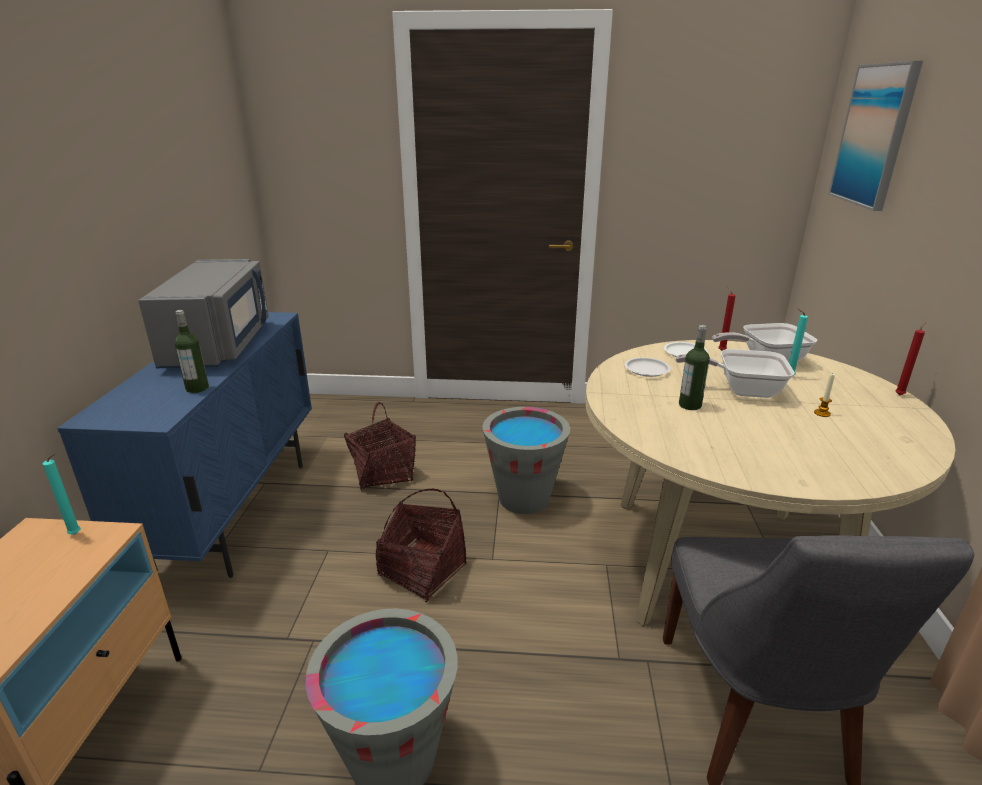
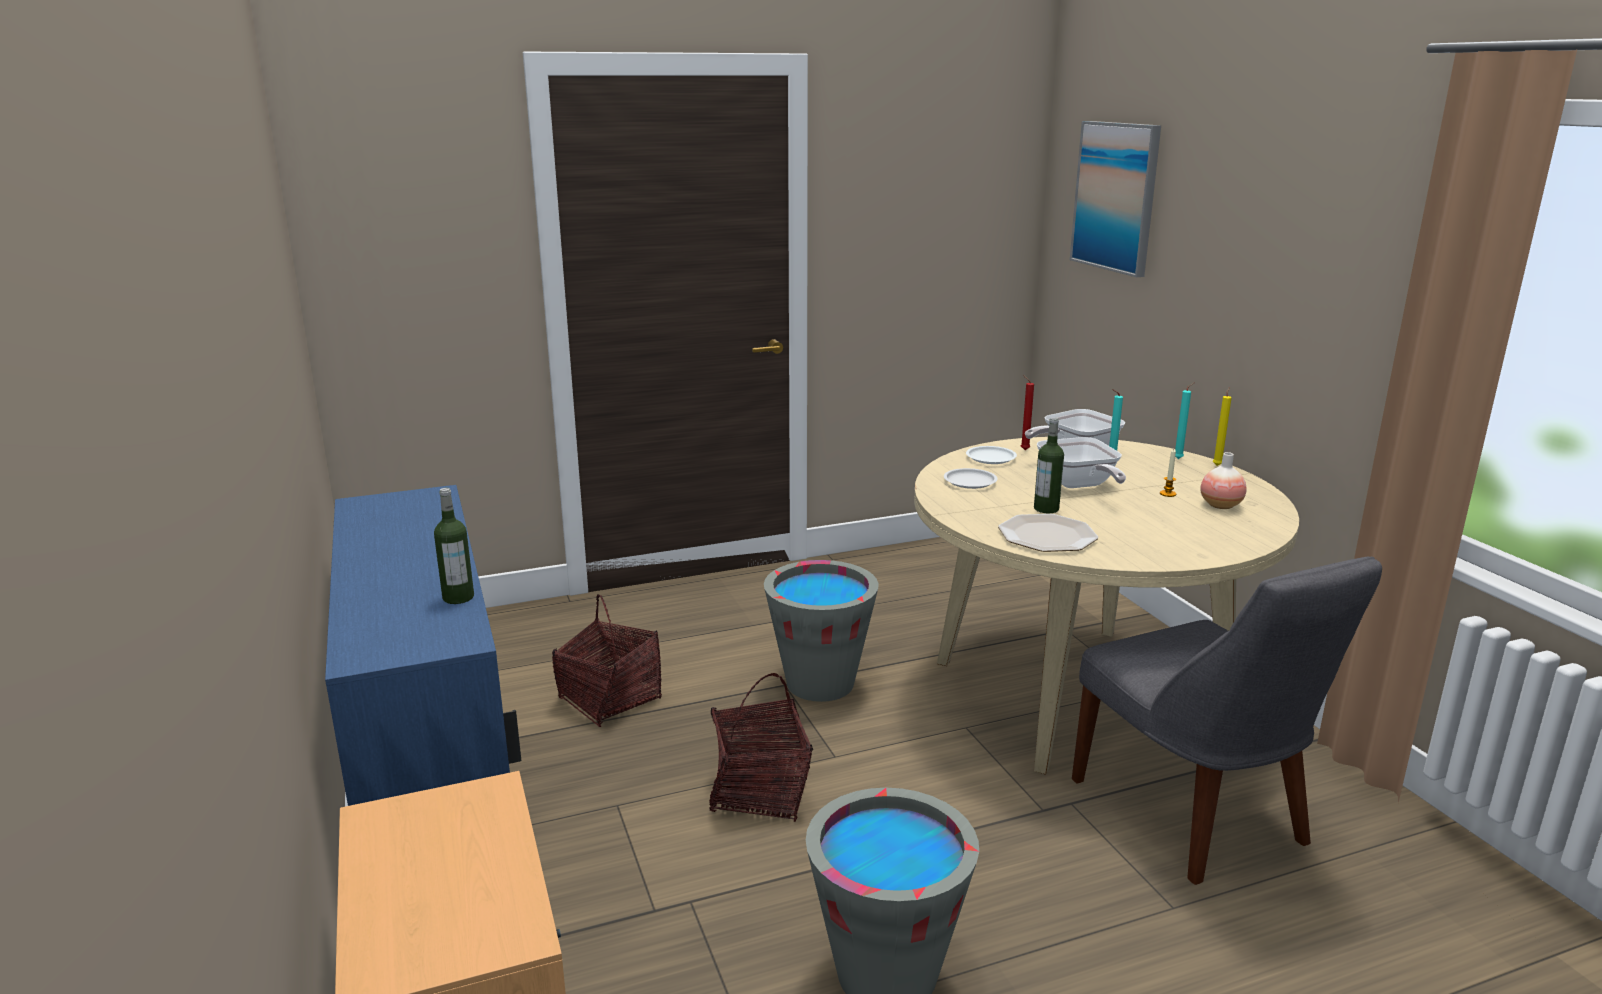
camera: 25 degrees left, 5 degrees down
turquoise candle [43,453,81,535] -> turquoise candle moved to [1175,383,1194,459]
grey microwave [138,259,269,368] -> none
frying pan [676,349,795,398] -> frying pan turned 90 degrees counterclockwise [1037,437,1126,488]
red candle [895,322,926,395] -> yellow candle [1213,387,1232,466]
none -> plate [998,514,1098,552]
none -> vase [1200,452,1247,509]

